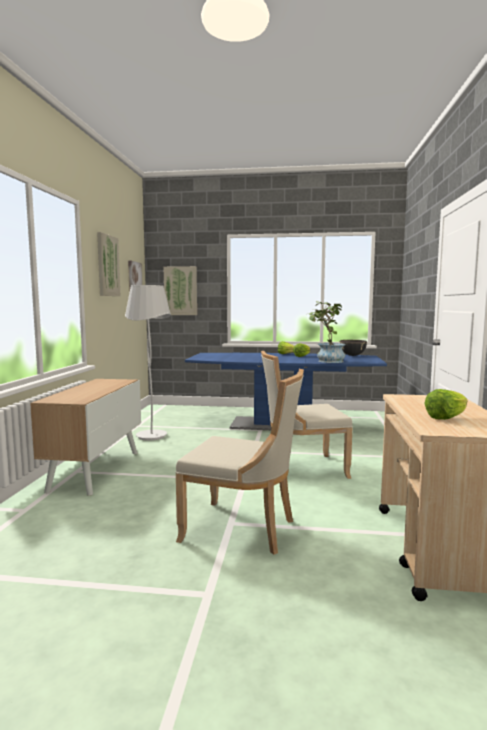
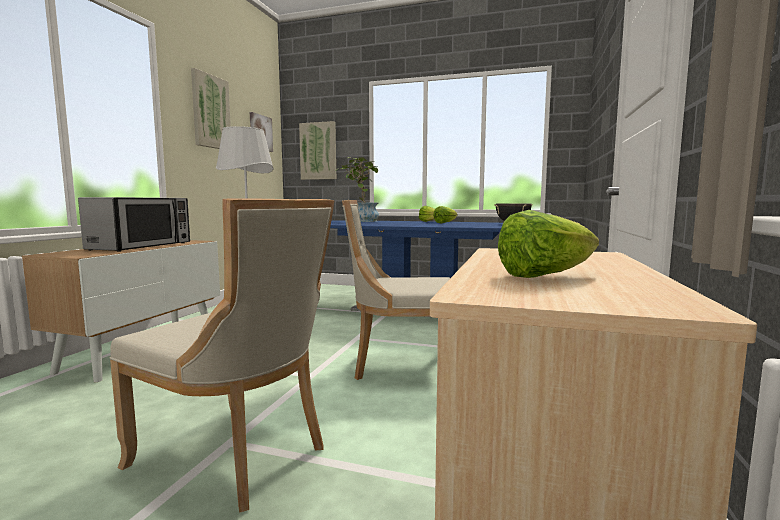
camera: 10 degrees right, 0 degrees up
potted plant [309,301,346,363] -> potted plant moved to [336,157,379,222]
none -> microwave [78,197,190,252]

